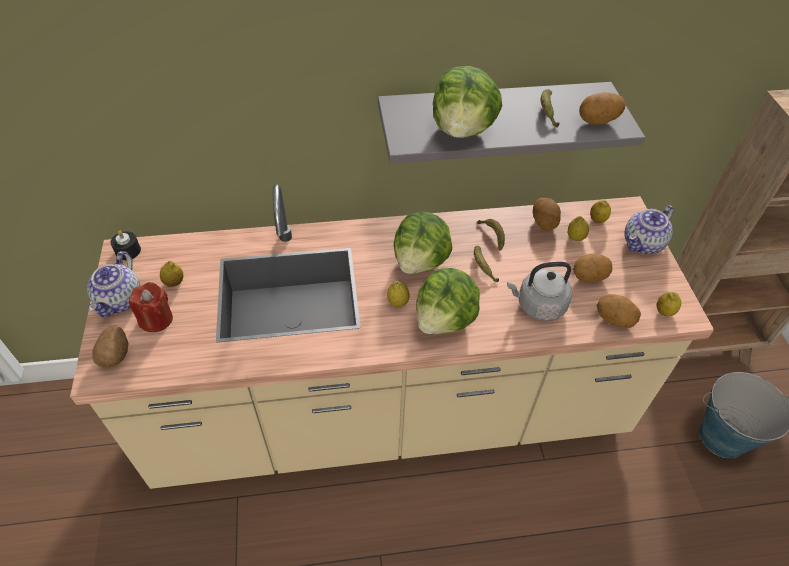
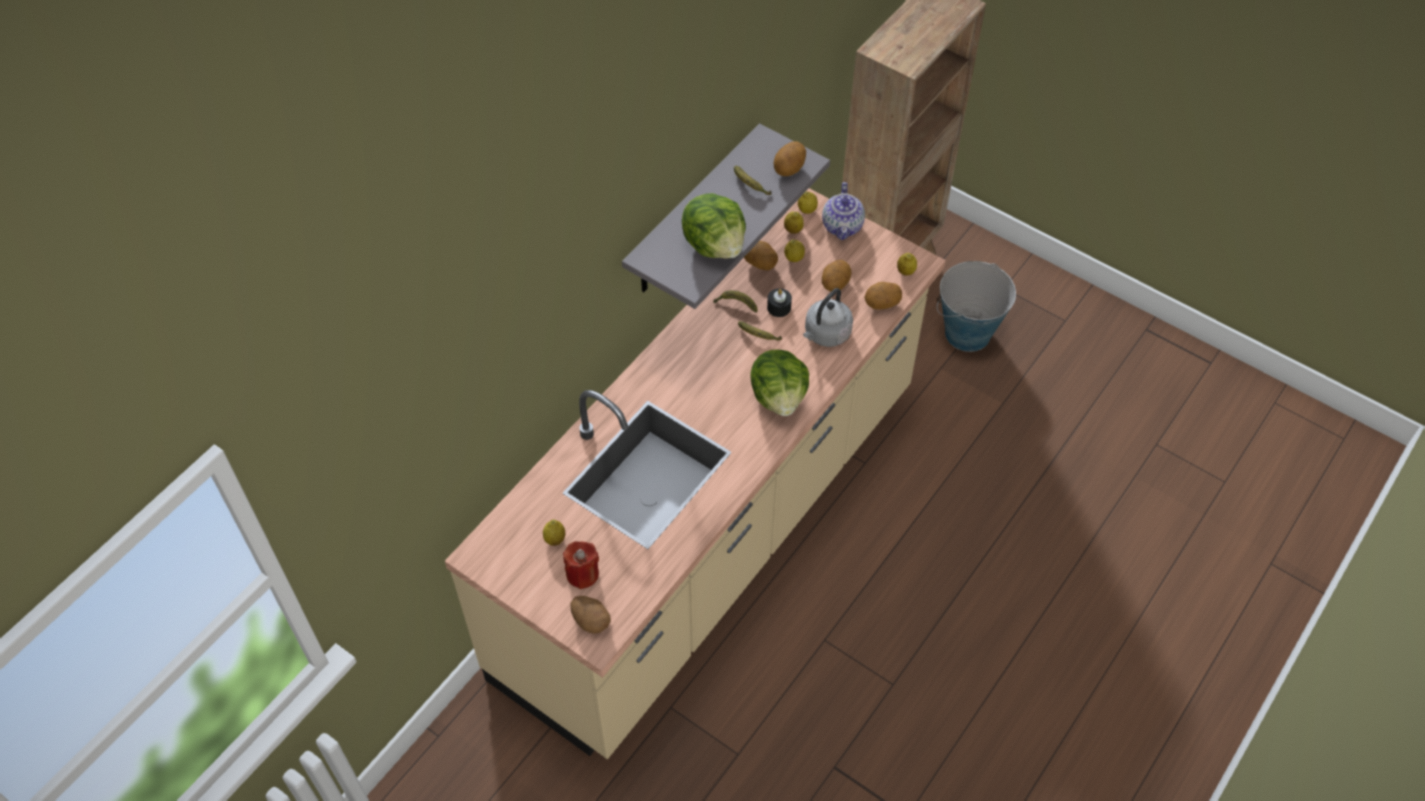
camera: 45 degrees left, 5 degrees up
teapot [87,251,140,317] -> none
black candle [111,231,141,260] -> black candle moved to [767,288,792,317]
lemon [387,281,410,307] -> lemon moved to [798,191,818,214]
lettuce [394,211,452,274] -> none

